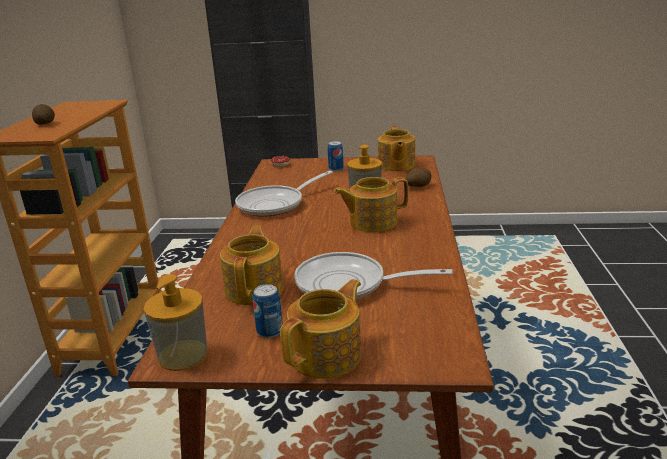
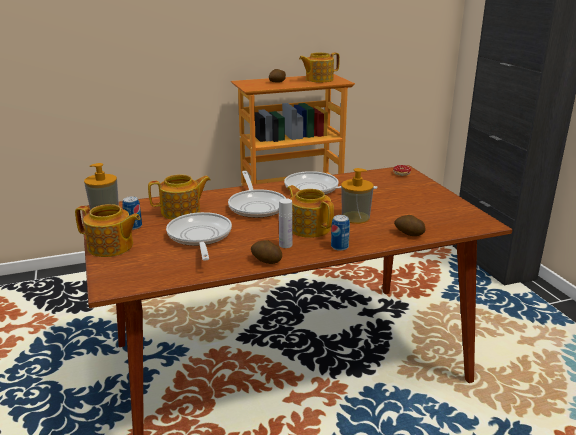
camera: 65 degrees right, 0 degrees up
can [328,141,344,171] -> can moved to [331,215,350,251]
teapot [378,126,415,171] -> teapot moved to [299,53,340,82]
none -> frying pan [228,171,286,218]
none -> potato [251,240,282,264]
none -> white bottle [279,198,293,248]

